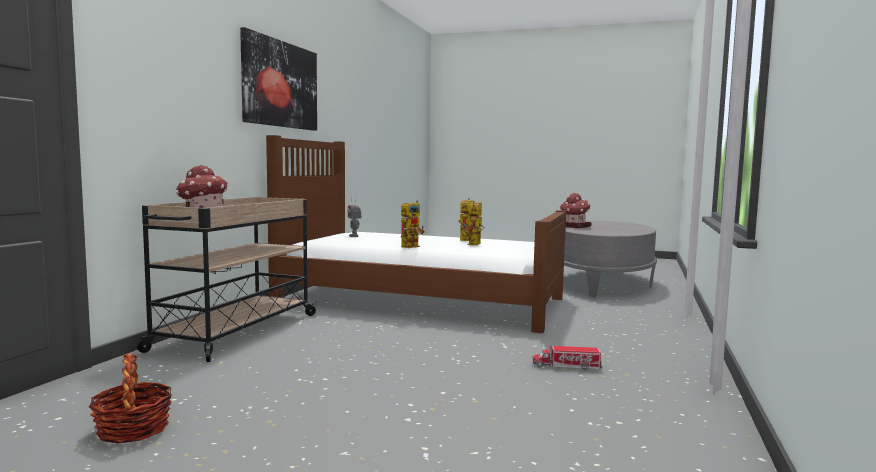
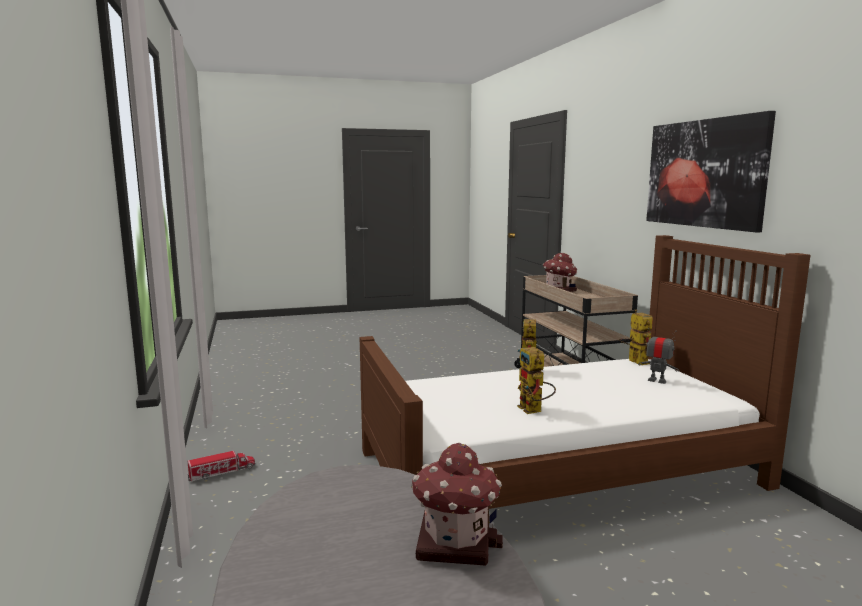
camera: 145 degrees right, 5 degrees up
basket [89,353,172,443] -> none
toy robot [464,201,484,245] -> toy robot moved to [619,310,653,365]
toy truck [532,345,603,370] -> toy truck moved to [188,451,255,481]

